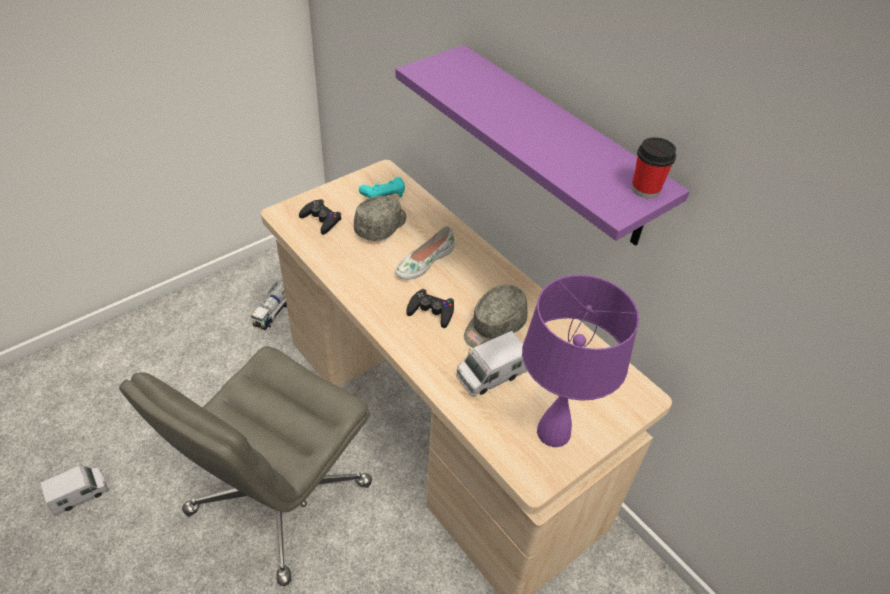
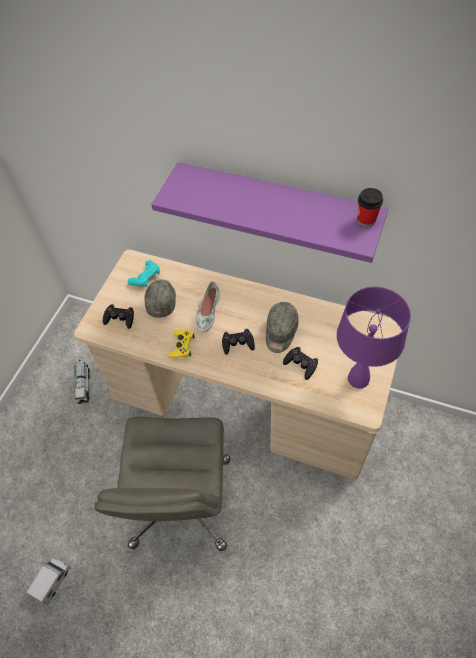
camera: 25 degrees left, 10 degrees up
toy truck [456,331,527,397] -> black game controller [283,347,318,380]
none -> yellow game controller [168,329,195,358]

